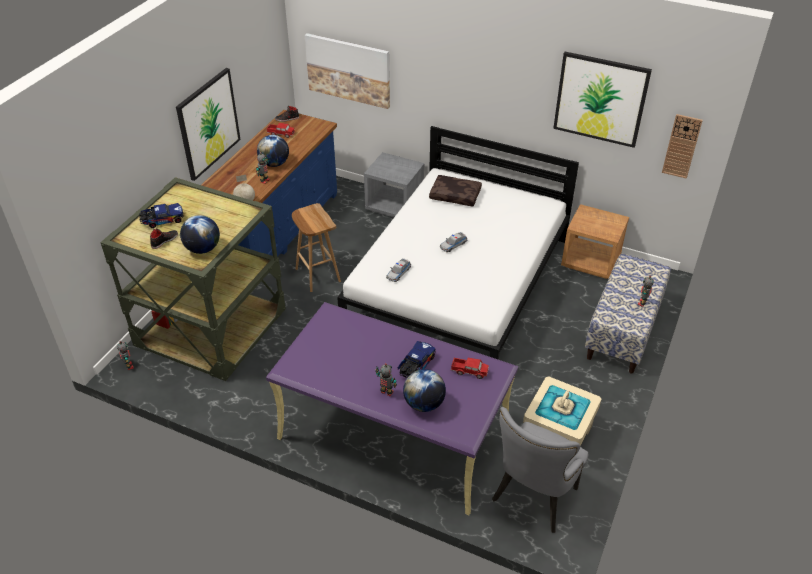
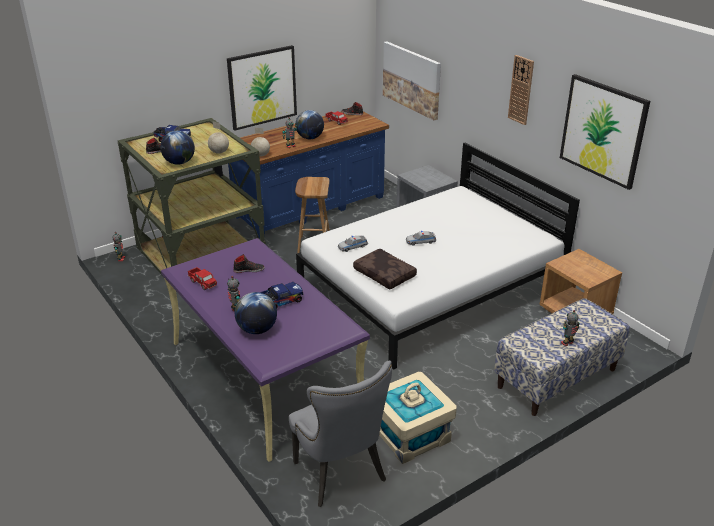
camera: 30 degrees right, 10 degrees down
brown pillow [429,175,482,206] -> brown pillow moved to [353,249,417,289]
toy truck [451,358,489,379] -> toy truck moved to [188,267,217,290]
grey chair [492,407,588,533] -> grey chair turned 90 degrees counterclockwise [289,361,392,507]
wall clock [662,114,703,179] -> wall clock moved to [508,55,534,125]
none -> globe [208,121,229,154]
none -> black shoe [233,254,265,273]

